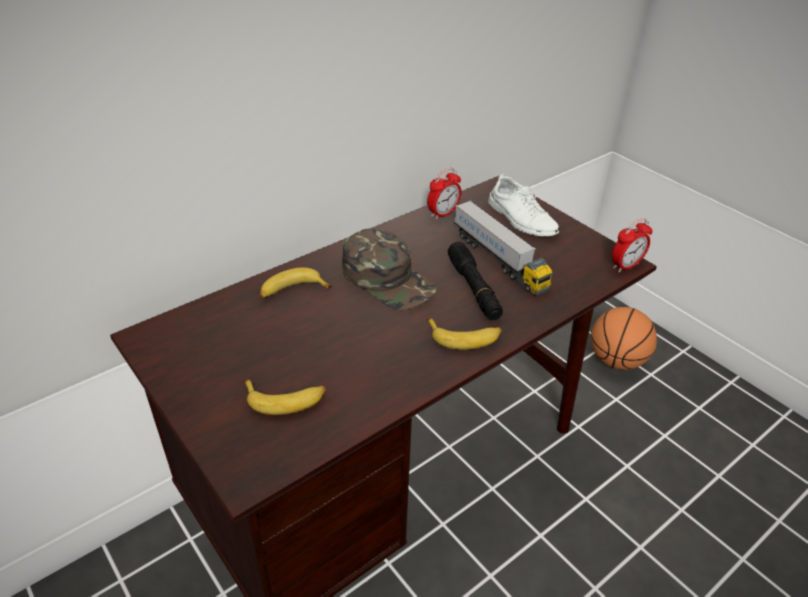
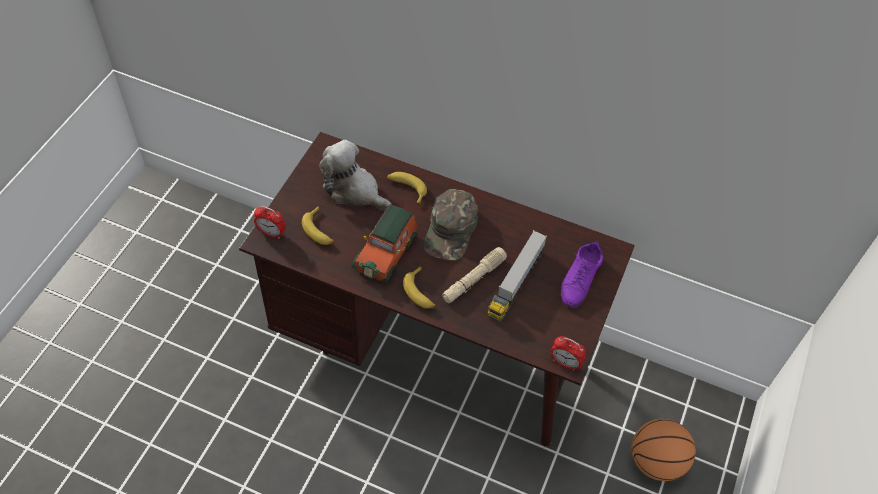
camera: 60 degrees right, 15 degrees up
alarm clock [427,168,461,220] -> alarm clock moved to [254,206,286,239]
black flashlight [448,242,503,320] -> beige flashlight [442,247,507,303]
white shoe [488,174,559,236] -> purple shoe [561,241,603,308]
none -> plush toy [319,140,392,210]
none -> toy car [351,204,418,283]

